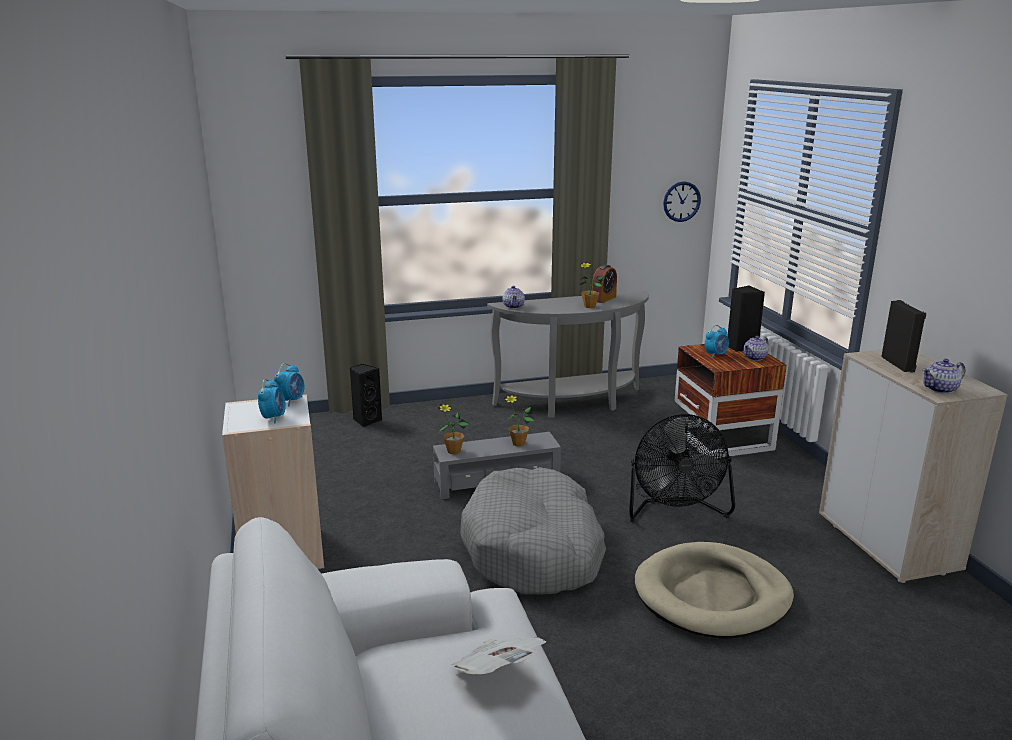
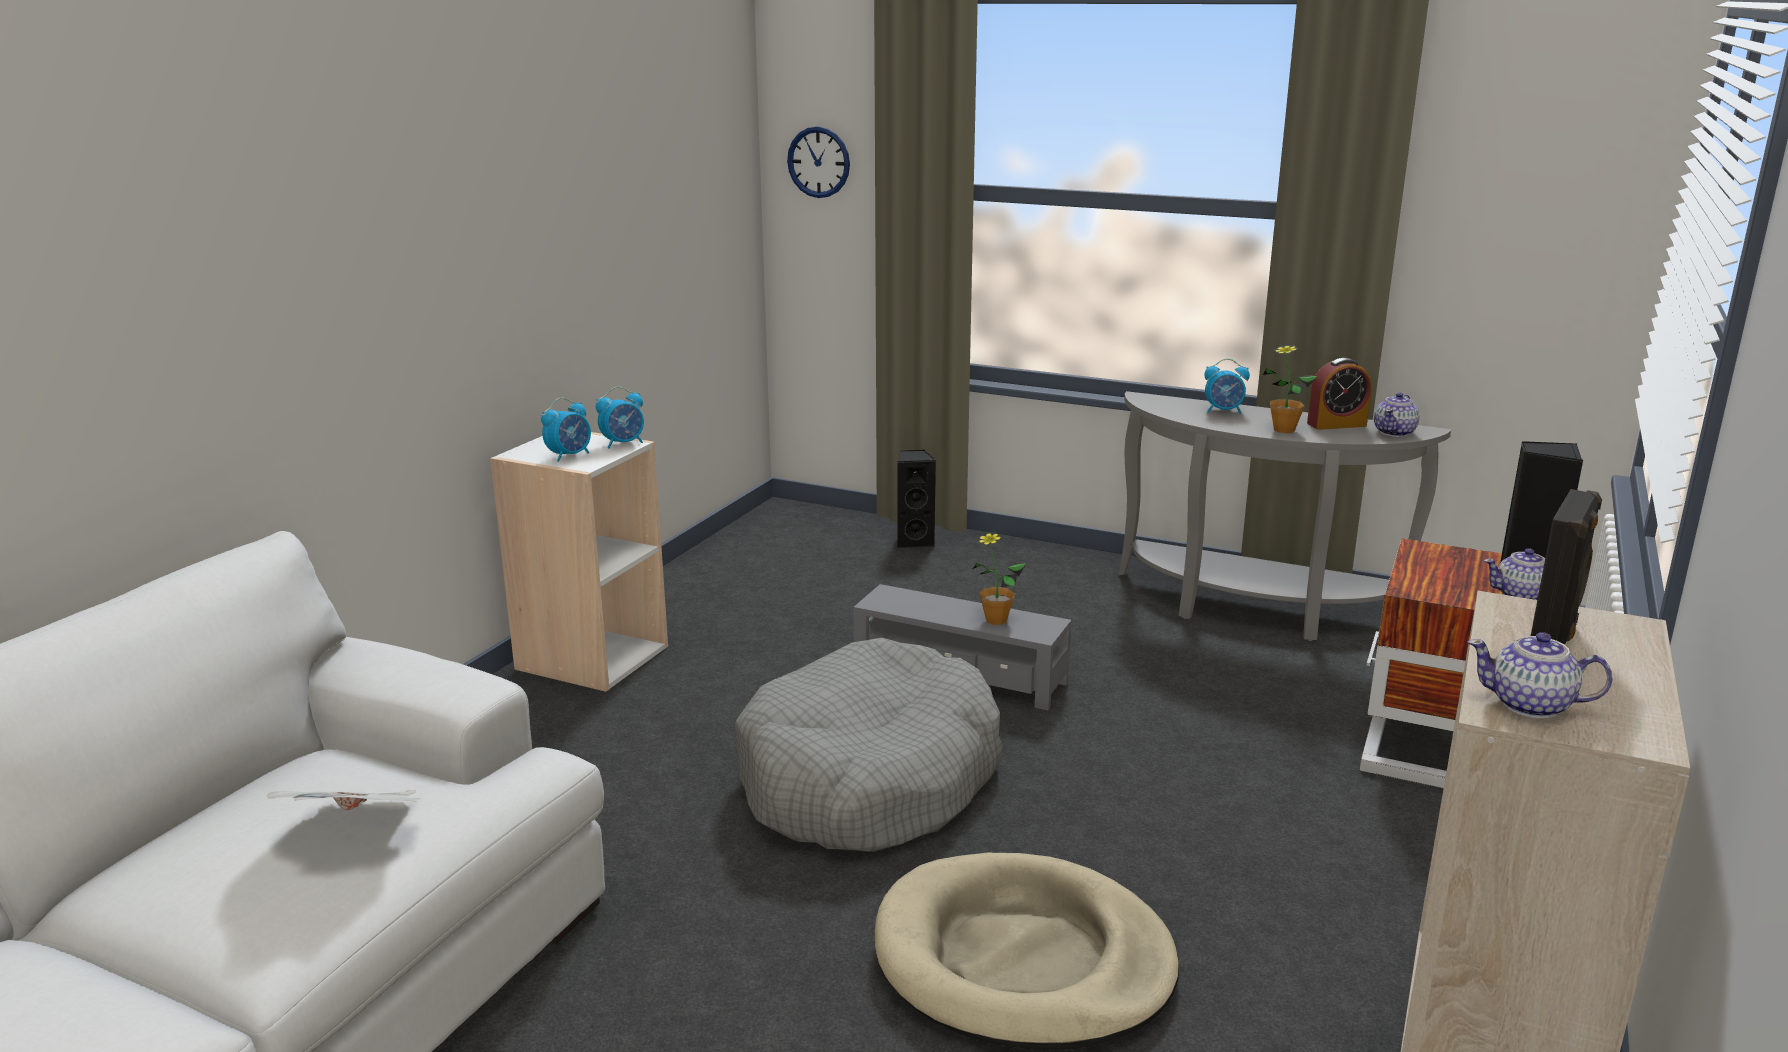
camera: 40 degrees right, 0 degrees up
potted plant [438,404,468,454] -> none
teapot [503,286,525,309] -> teapot moved to [1374,392,1420,437]
black fan [629,414,735,522] -> none
wall clock [663,181,701,222] -> wall clock moved to [787,126,850,198]
alarm clock [705,325,729,358] -> alarm clock moved to [1204,359,1250,414]

